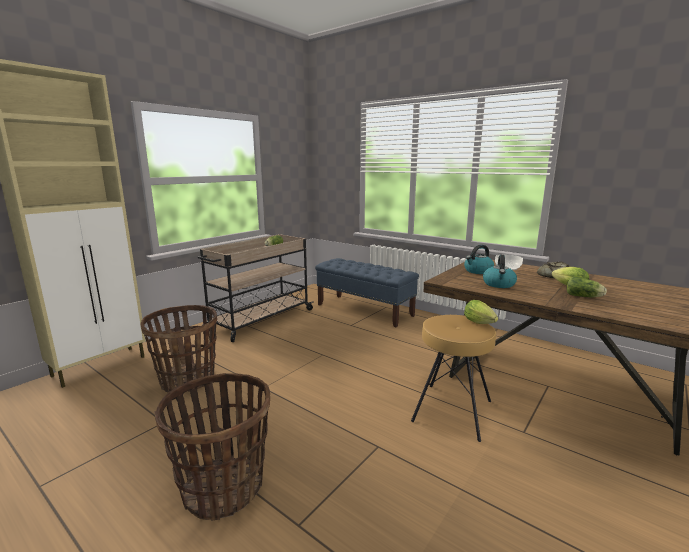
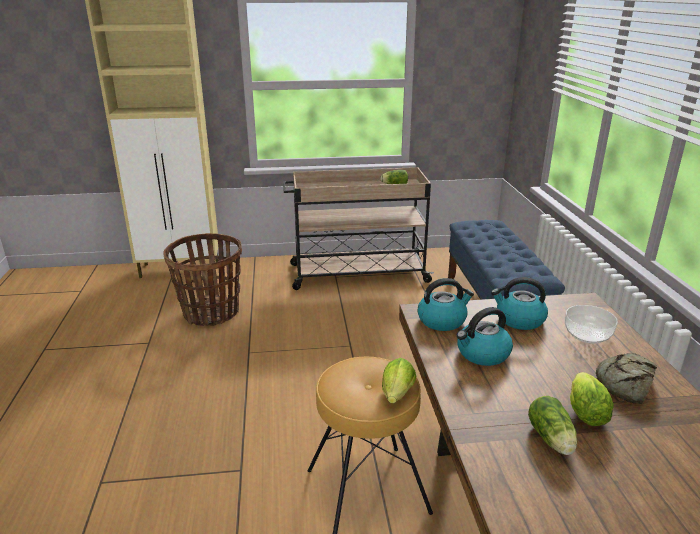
camera: 45 degrees right, 10 degrees up
basket [154,373,270,521] -> none
none -> kettle [418,278,474,331]

